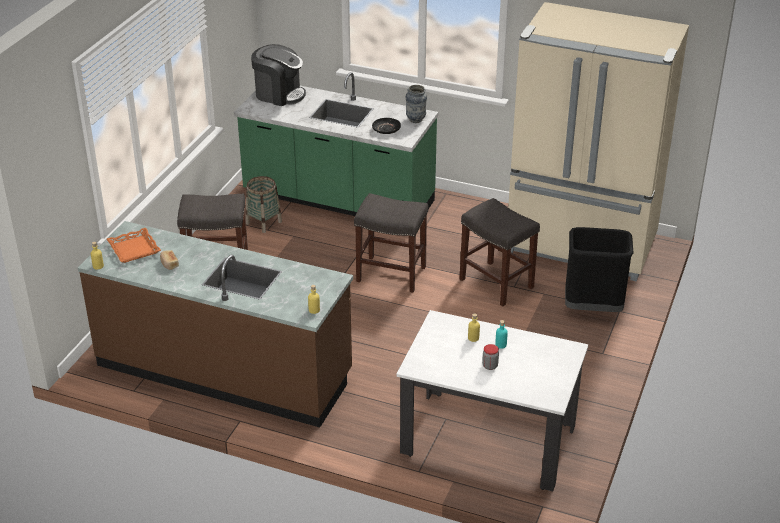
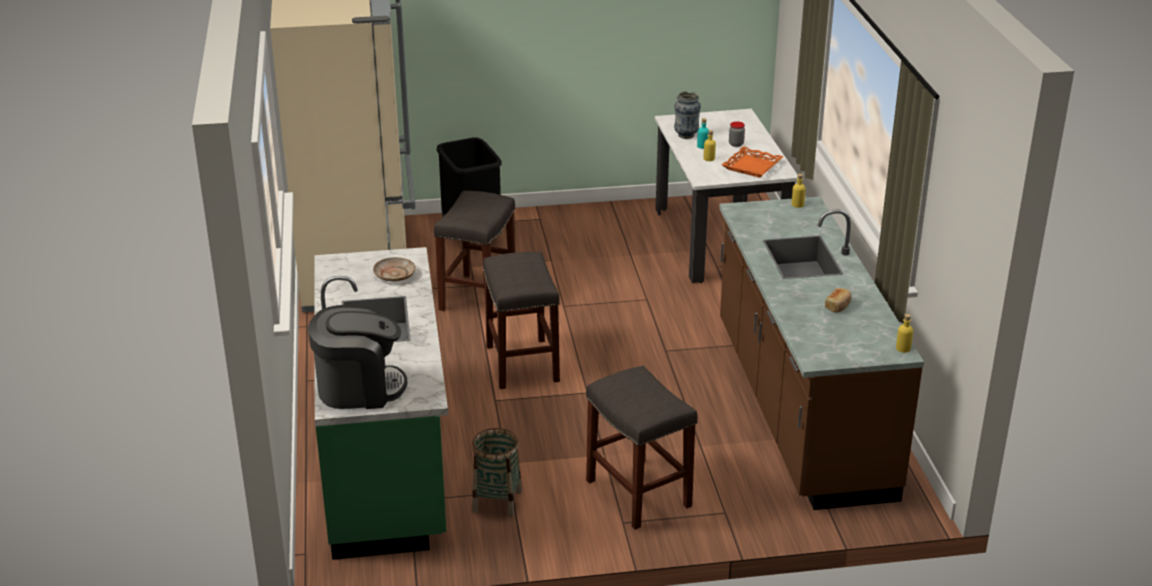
camera: 120 degrees left, 5 degrees down
orange tray [107,228,161,263] -> orange tray moved to [722,146,783,178]
coffee machine [251,44,306,106] -> coffee machine turned 90 degrees clockwise [308,305,407,409]
black plate [372,118,401,134] -> beige plate [373,257,416,281]
vase [406,85,427,123] -> vase moved to [674,91,701,139]

